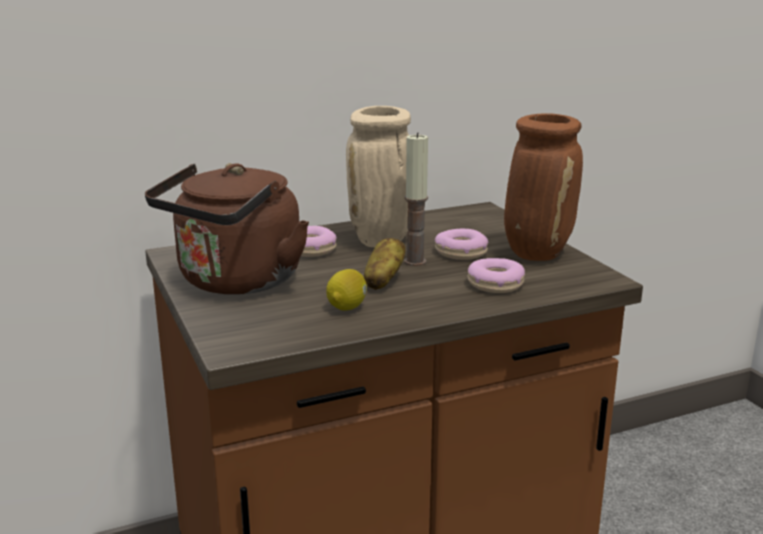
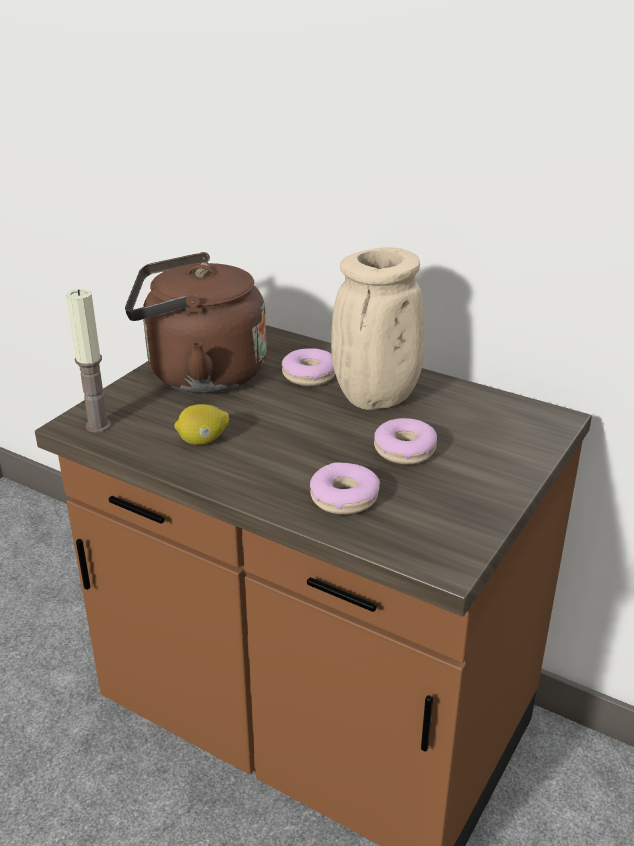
camera: 55 degrees right, 10 degrees up
potato [364,238,405,290] -> none
candle [404,133,428,266] -> candle moved to [66,289,111,433]
brown vase [504,113,583,261] -> none

